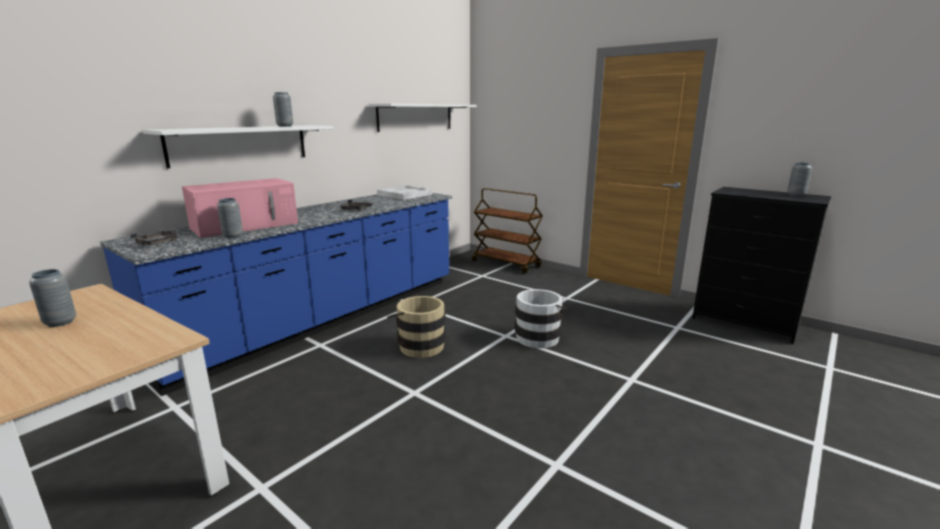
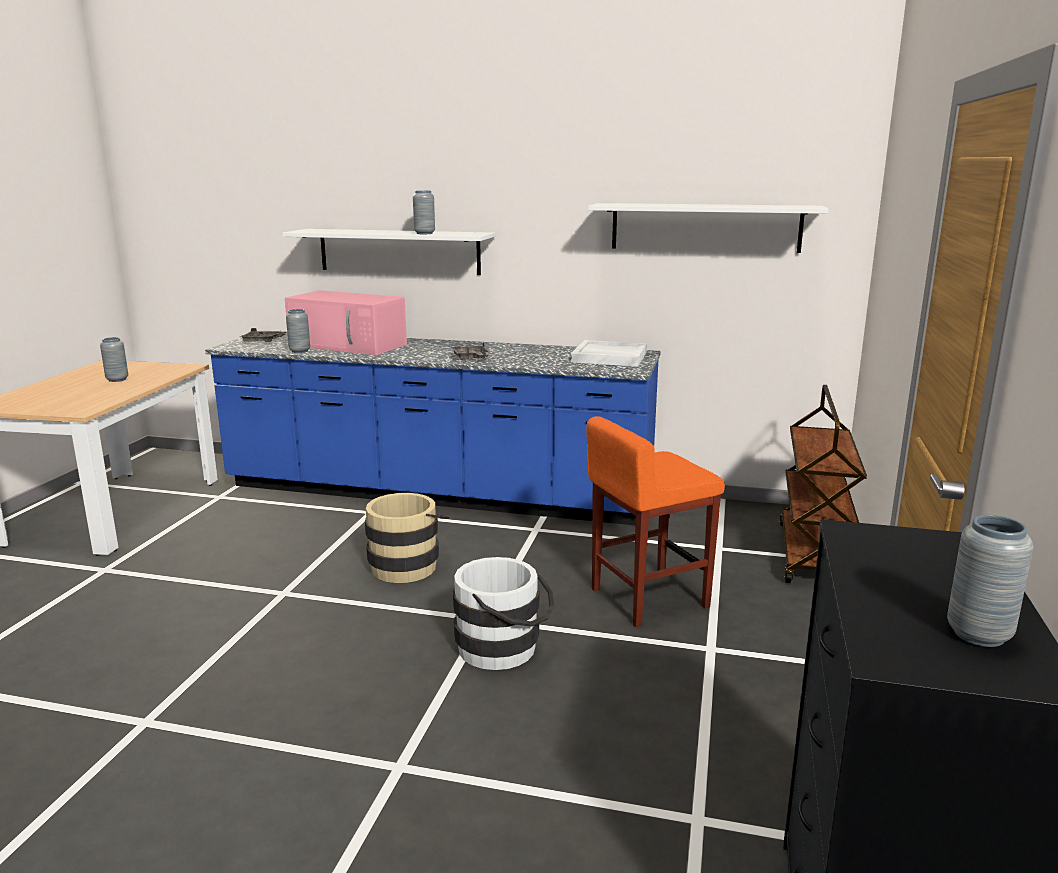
camera: 65 degrees right, 0 degrees up
none -> orange stool [586,416,725,627]

